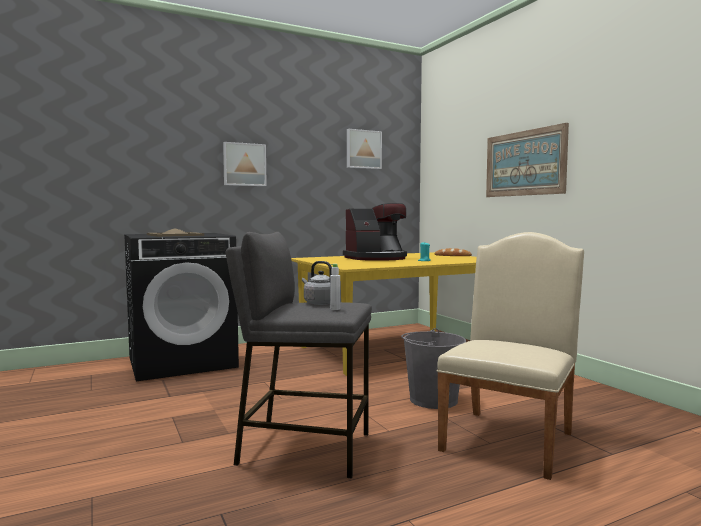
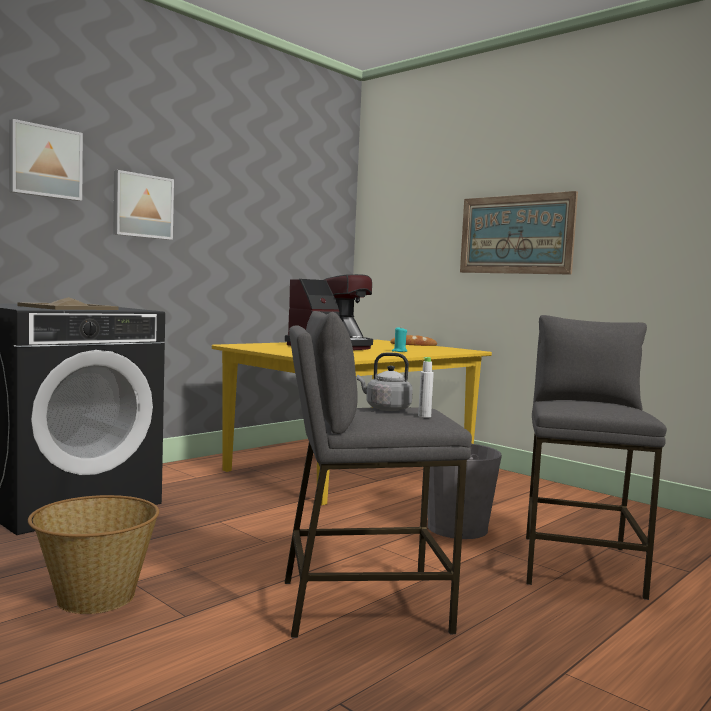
camera: 20 degrees left, 0 degrees up
picture [347,129,382,169] -> picture moved to [9,119,83,201]
beige chair [436,232,584,480] -> grey stool [526,315,667,600]
none -> basket [28,495,159,614]

